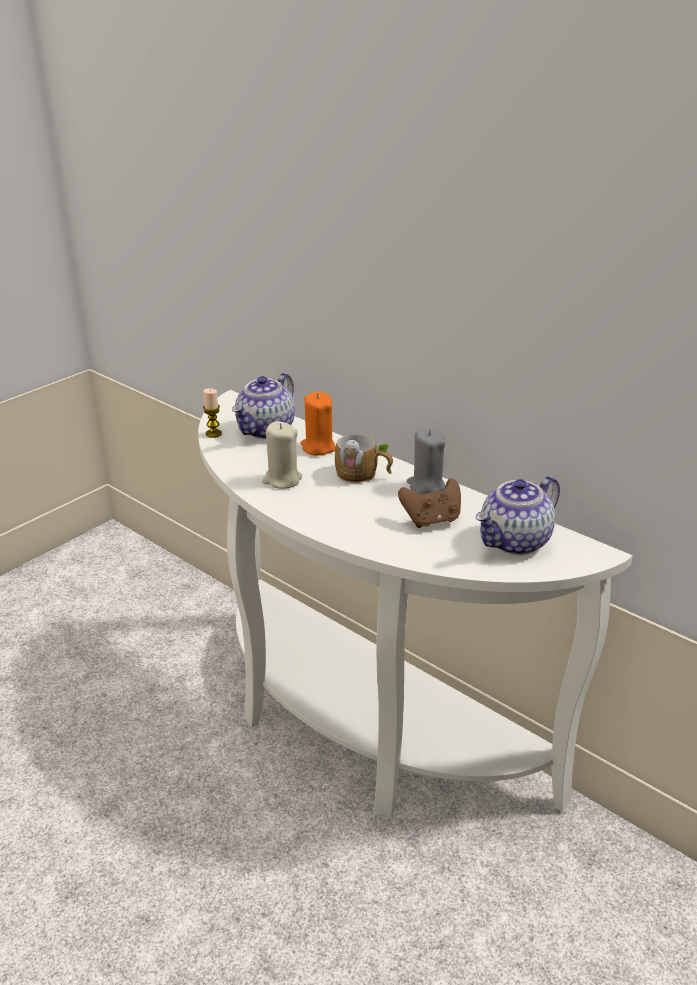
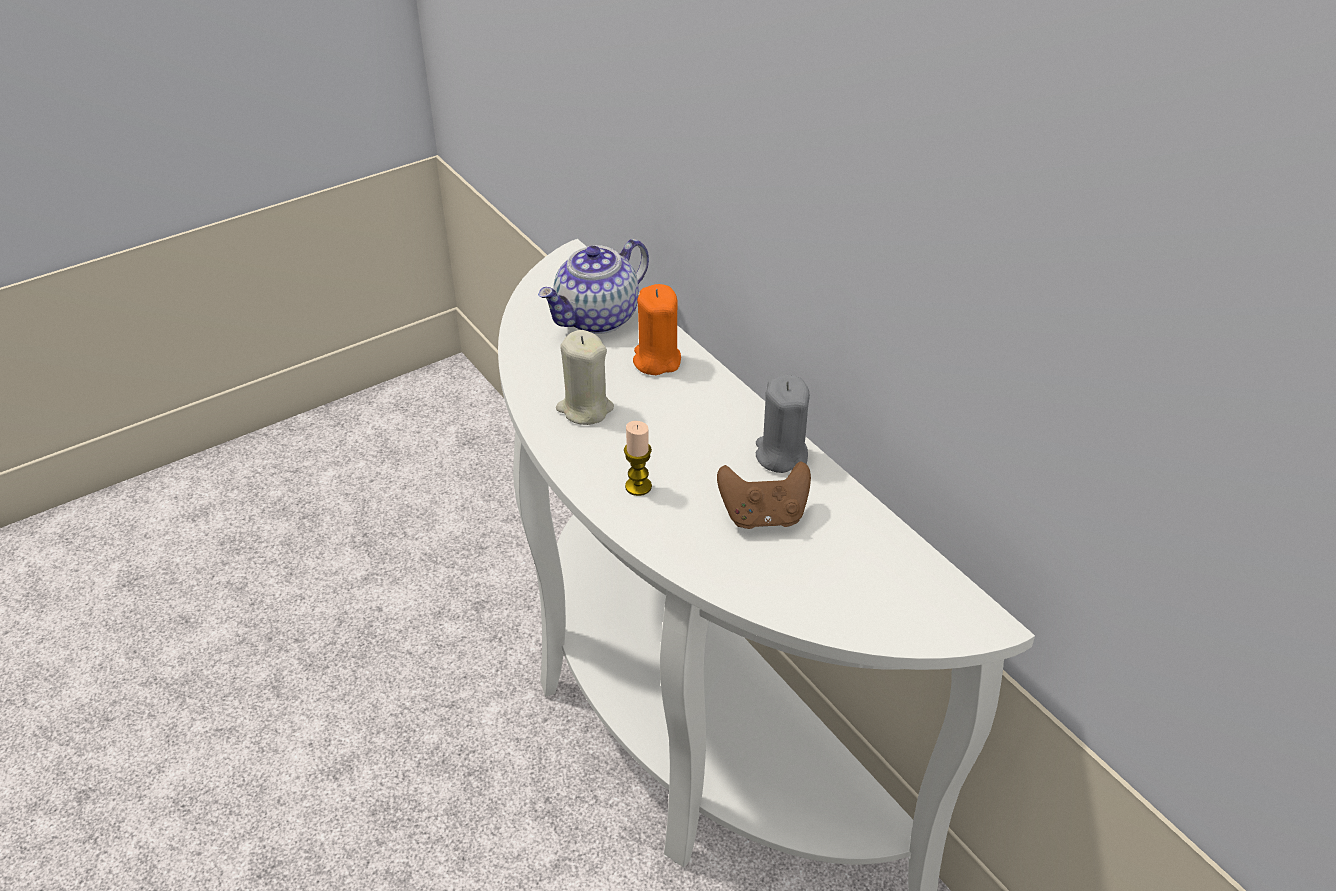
camera: 15 degrees right, 10 degrees up
candle [203,388,222,438] -> candle moved to [624,421,652,496]
mug [335,434,393,483] -> none
teapot [475,476,560,555] -> none

